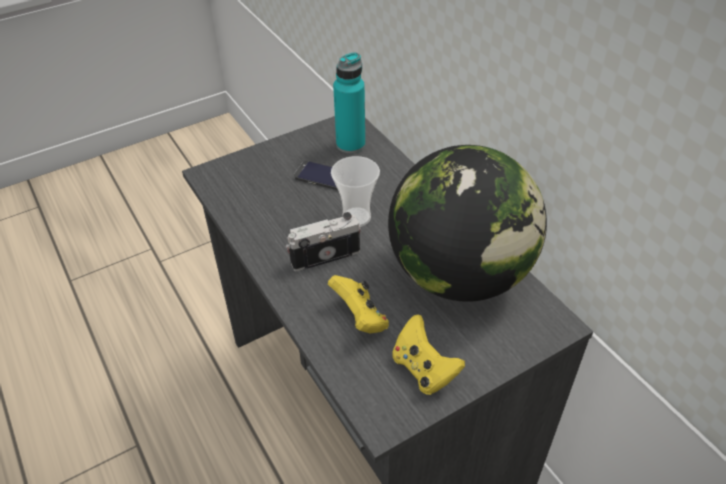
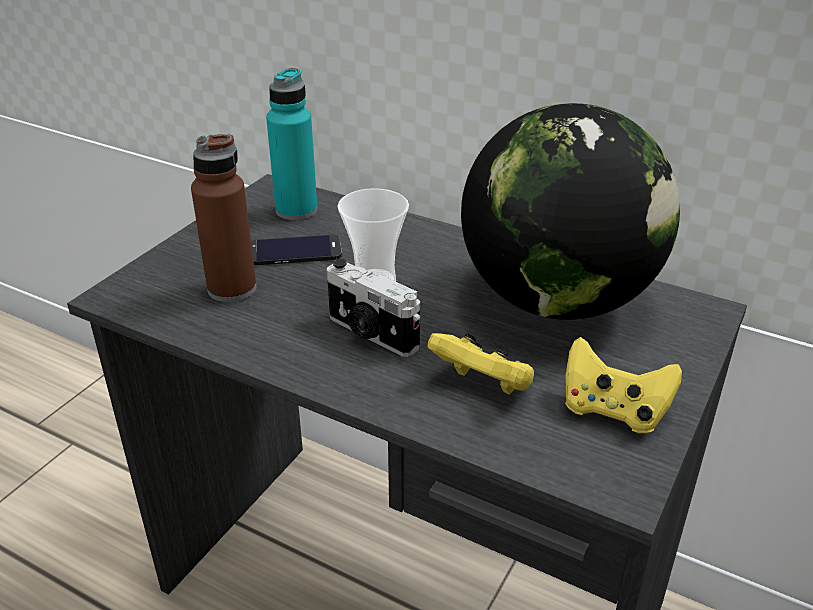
camera: 30 degrees left, 10 degrees down
camera [286,212,361,271] -> camera turned 90 degrees counterclockwise [327,259,420,357]
none -> brown bottle [191,134,256,302]

